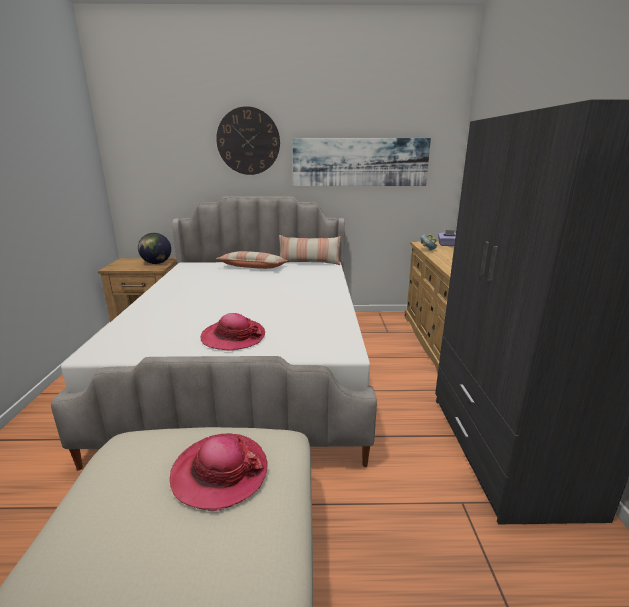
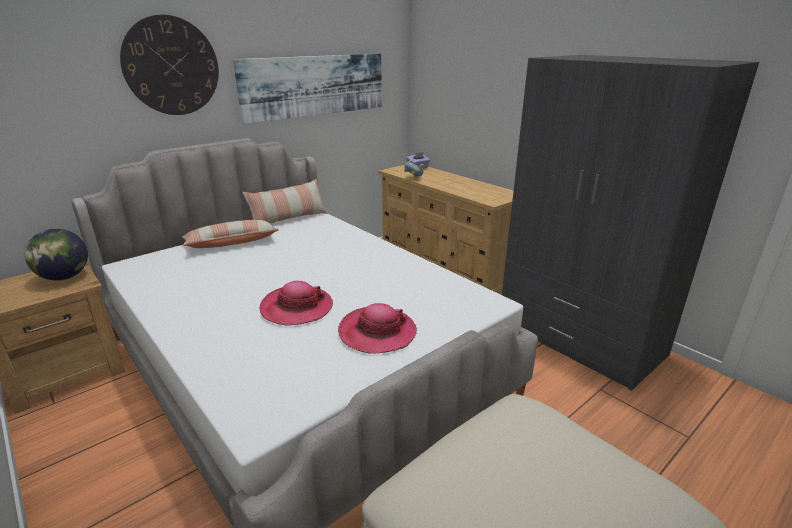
camera: 40 degrees left, 5 degrees up
hat [170,433,268,511] -> hat moved to [260,281,333,325]

